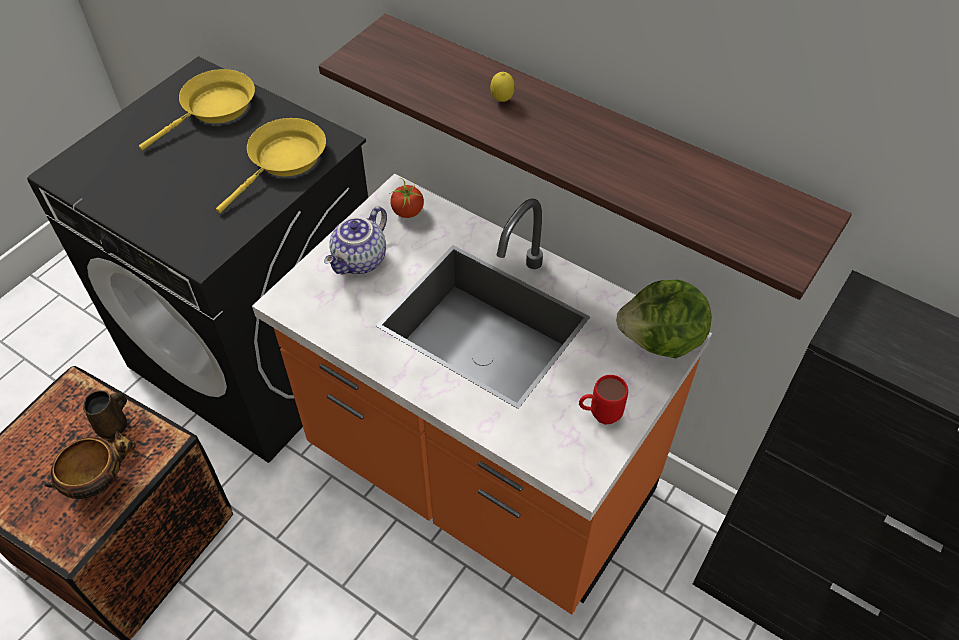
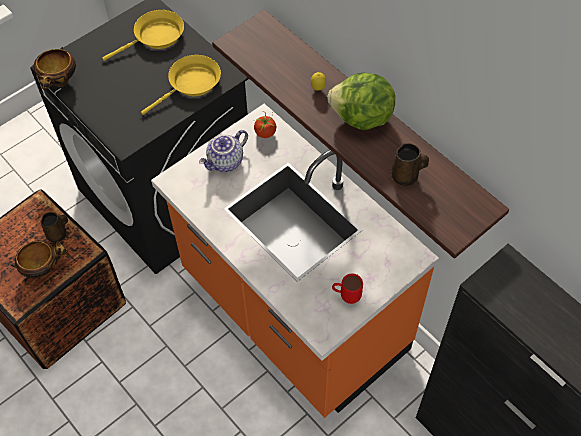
camera: 15 degrees right, 5 degrees up
lettuce [616,280,711,358] -> lettuce moved to [327,73,395,130]
none -> bowl [33,47,76,90]
none -> brown mug [391,143,429,186]

